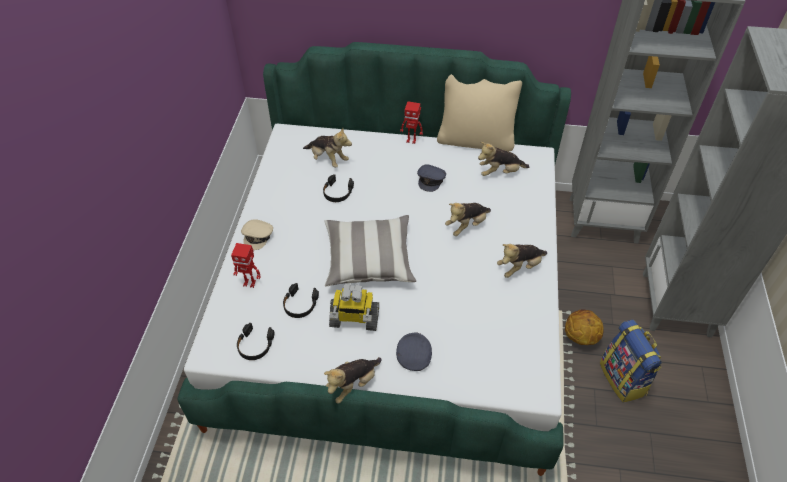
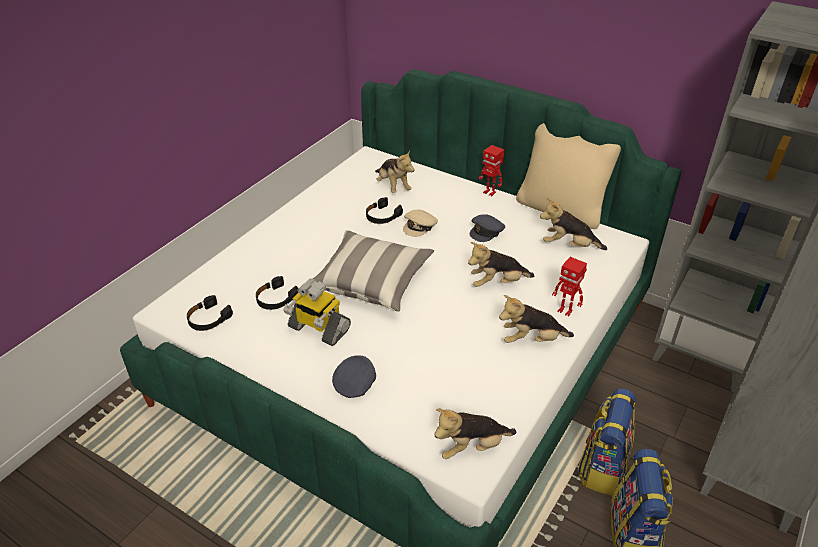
camera: 25 degrees right, 10 degrees down
toy robot [231,243,261,288] -> toy robot moved to [552,257,587,317]
beige cap [241,219,273,250] -> beige cap moved to [403,210,438,237]
plush toy [324,357,382,404] -> plush toy moved to [434,408,516,459]
basketball [565,309,604,345] -> backpack [577,388,636,496]

